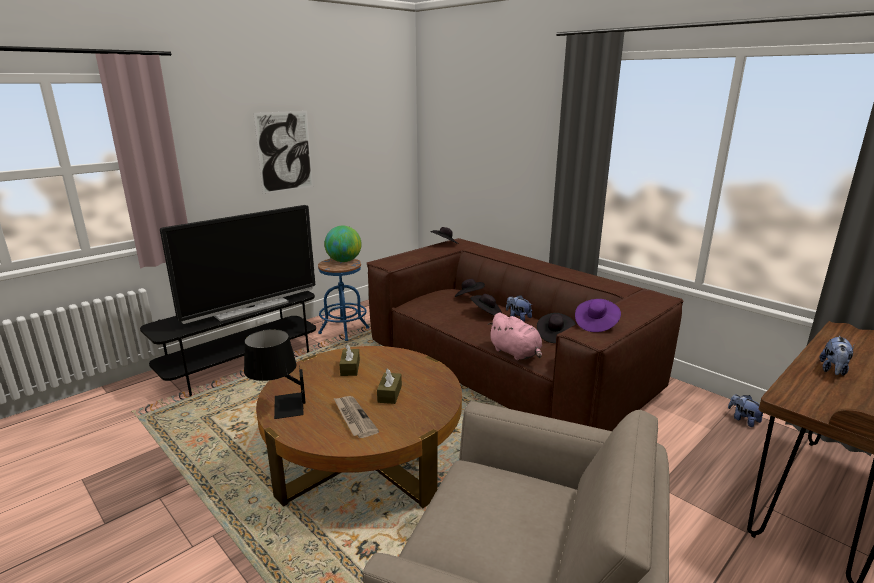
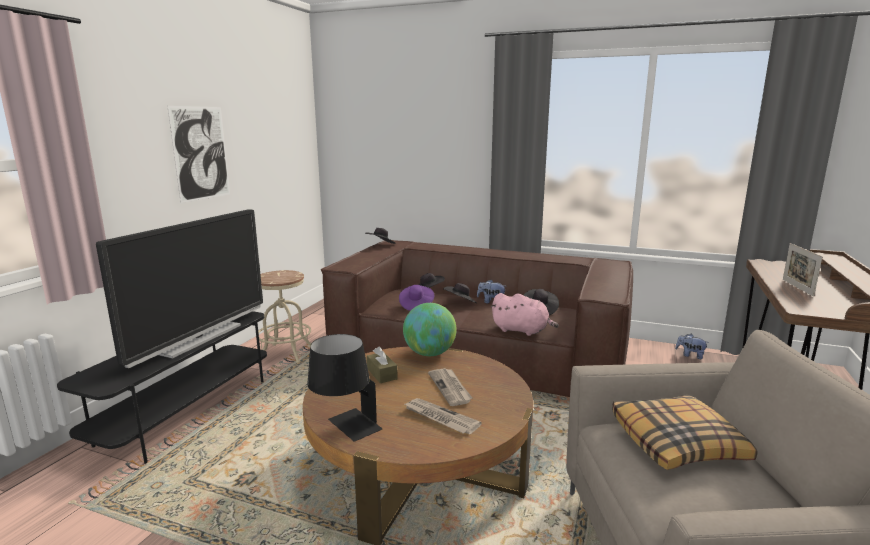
camera: 25 degrees left, 5 degrees down
blue stool [318,258,369,341] -> beige stool [258,270,311,363]
globe [324,226,362,262] -> globe moved to [403,303,457,356]
brown tissue box [377,368,402,404] -> newspaper [428,368,472,406]
purple hat [575,299,621,332] -> purple hat moved to [399,285,434,311]
plush toy [820,336,854,376] -> picture frame [783,243,823,296]
none -> pillow [612,395,757,470]

